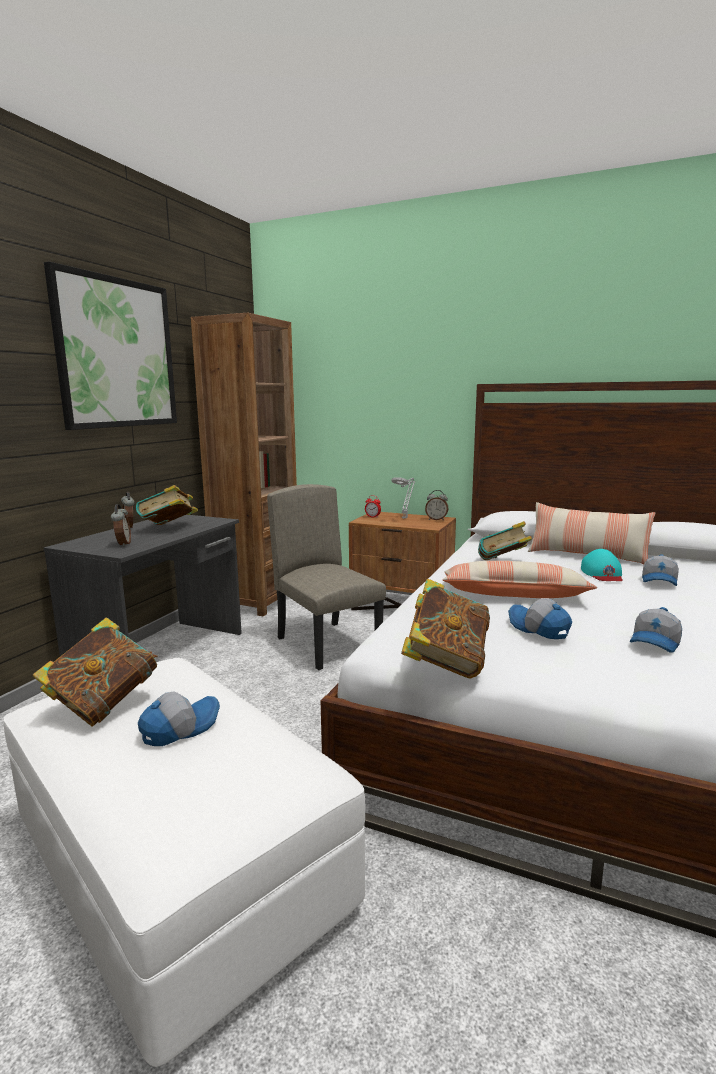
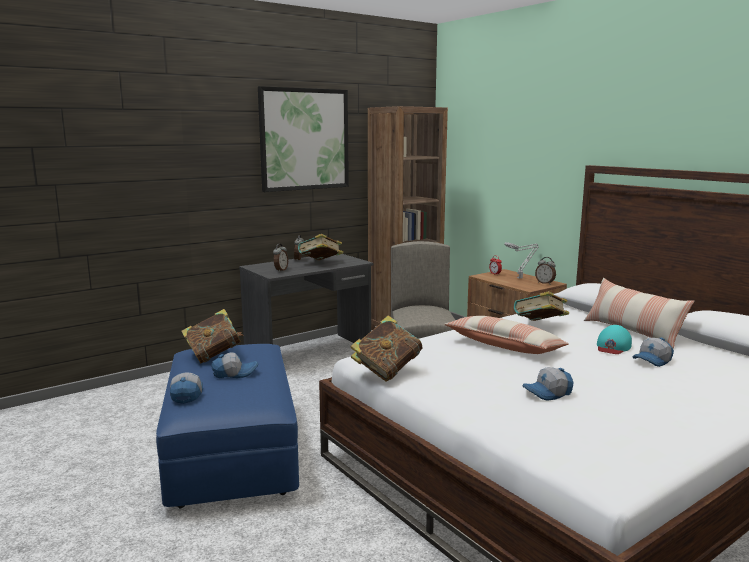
camera: 30 degrees right, 0 degrees up
white ottoman [3,658,365,1067] -> blue ottoman [156,344,299,508]
cap [508,599,572,639] -> cap moved to [170,372,203,404]

